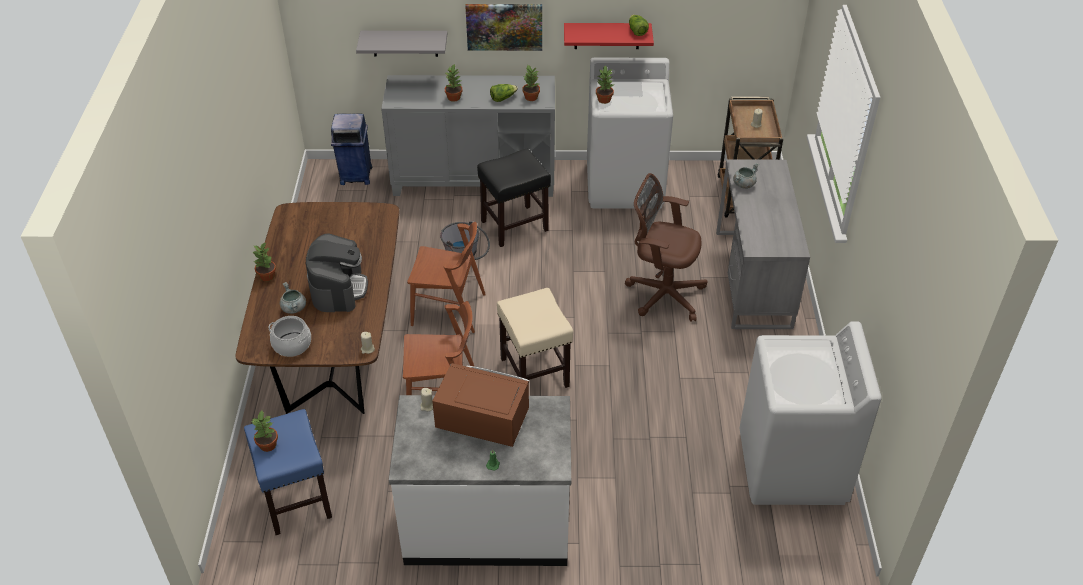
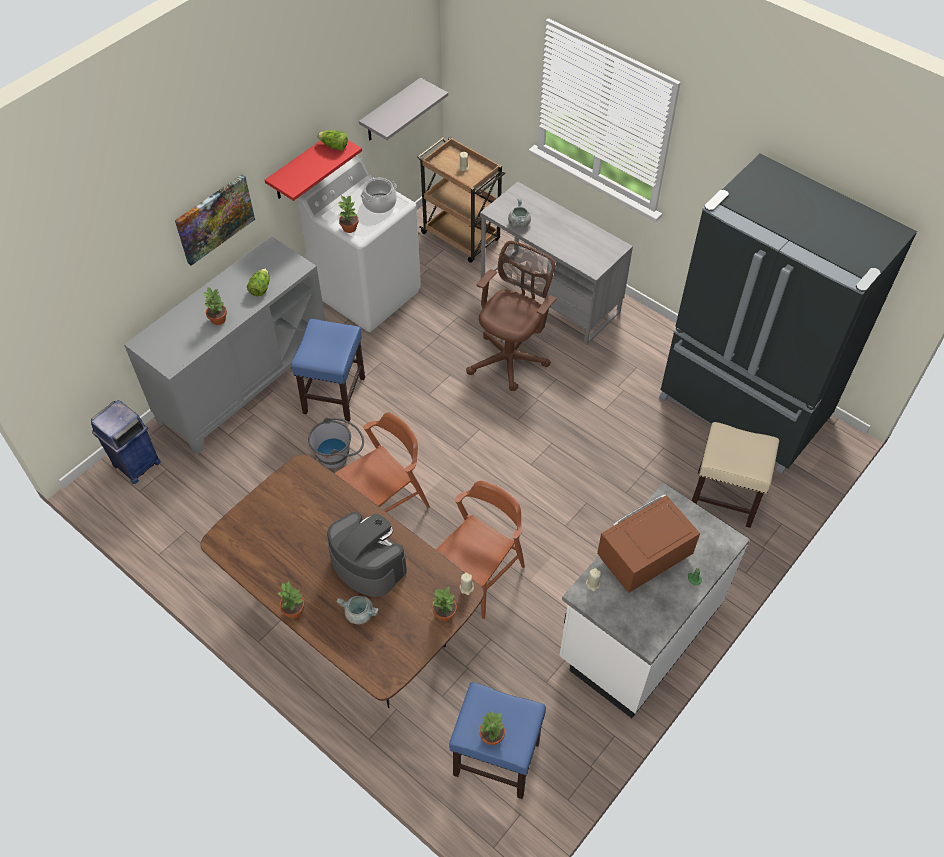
camera: 50 degrees left, 10 degrees up
cooking pot [268,316,311,357] -> cooking pot moved to [360,178,397,213]
grey shelf [356,31,447,57] -> grey shelf moved to [359,78,448,141]
black stool [477,149,551,247] -> blue stool [291,319,365,422]
beige stool [497,288,573,388] -> beige stool moved to [692,422,779,528]
potted plant [522,65,540,101] -> potted plant moved to [432,587,457,621]
brown office chair [625,173,707,322] -> brown office chair turned 150 degrees clockwise [466,241,557,391]
white washing machine [739,321,882,505] -> black fridge [659,154,917,474]

